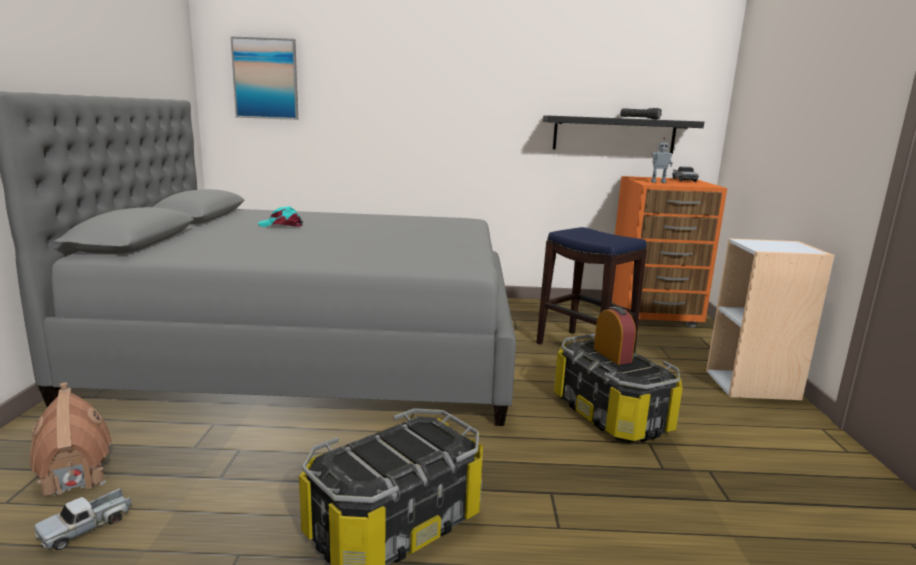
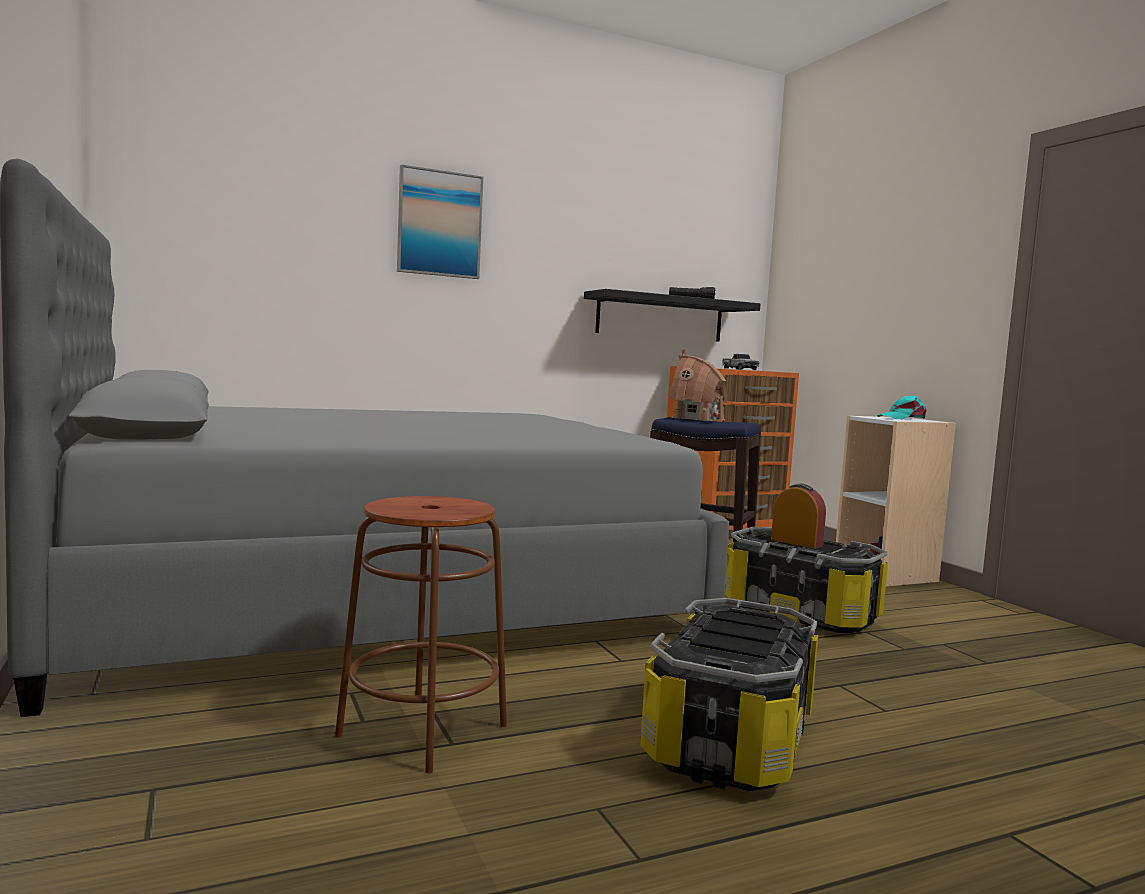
camera: 25 degrees left, 10 degrees down
toy house [30,382,112,496] -> toy house moved to [670,349,728,421]
toy truck [34,488,131,550] -> none
picture [230,36,298,120] -> picture moved to [397,164,483,279]
turquoise cap [258,206,303,227] -> turquoise cap moved to [877,395,926,419]
toy robot [651,138,673,183] -> none
none -> brown stool [335,496,507,773]

